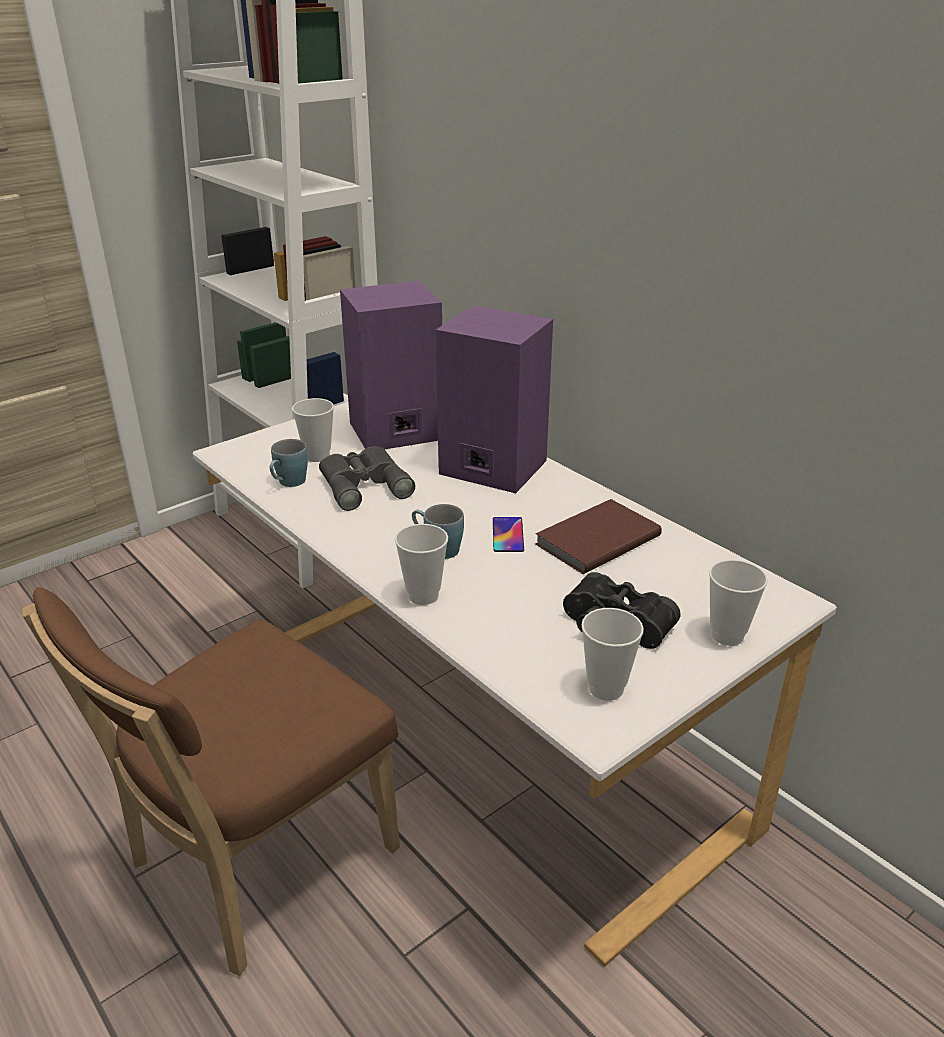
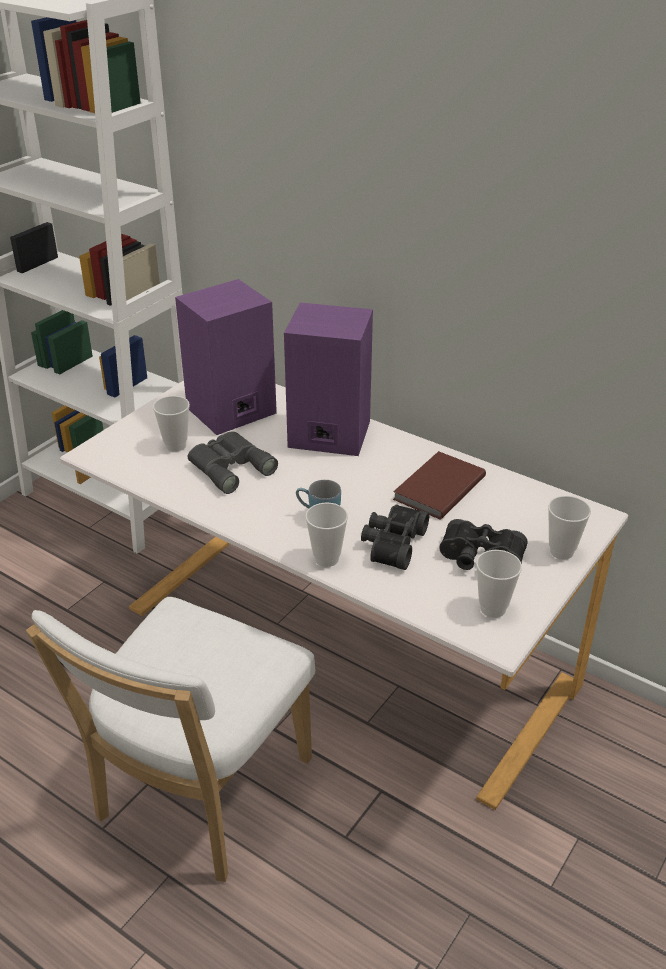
camera: 15 degrees left, 5 degrees up
brown chair [22,587,400,976] -> white chair [26,597,315,882]
blue mug [270,439,308,487] -> none
phone [493,517,524,552] -> none
none -> black binoculars [361,505,429,570]

